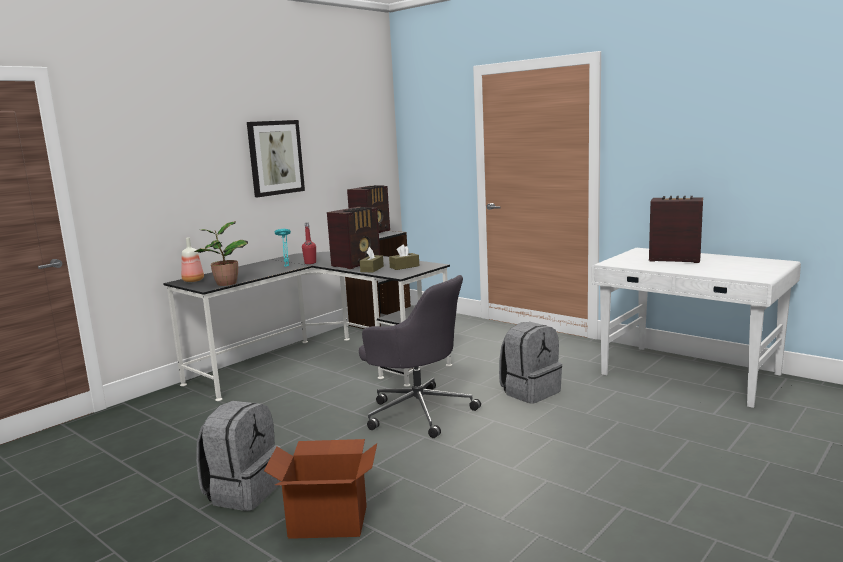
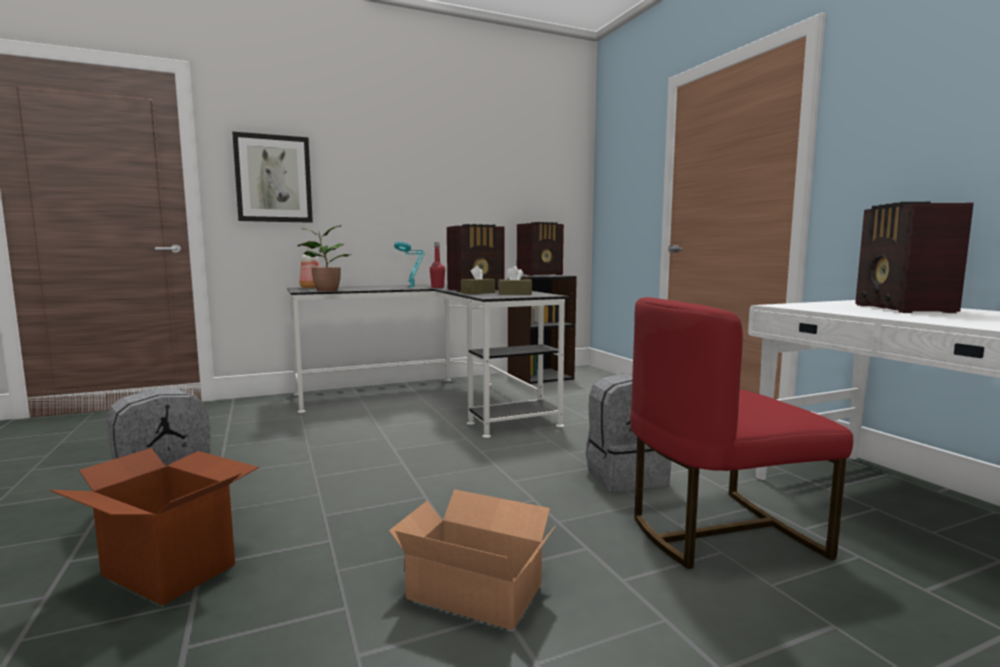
camera: 25 degrees right, 5 degrees down
picture [247,120,305,197] -> picture moved to [232,132,313,223]
grey office chair [359,275,481,438] -> none
radio [649,196,703,263] -> radio turned 135 degrees counterclockwise [855,202,974,313]
none -> cardboard box [389,489,555,630]
none -> red chair [630,297,853,569]

